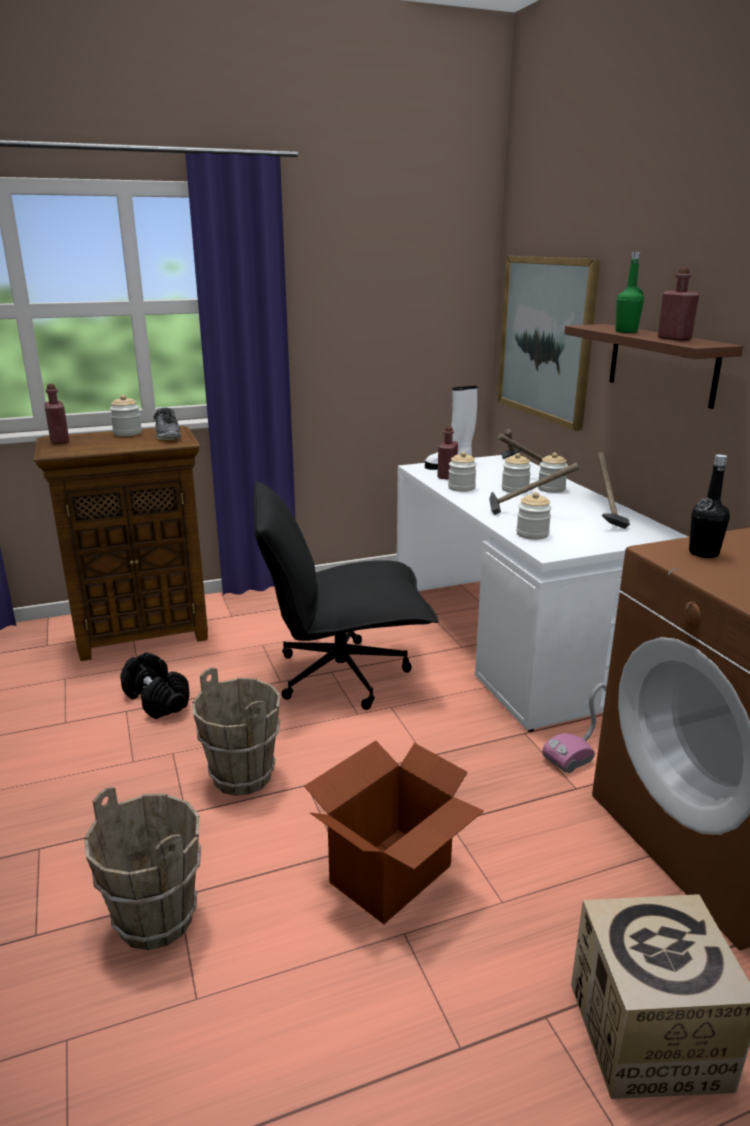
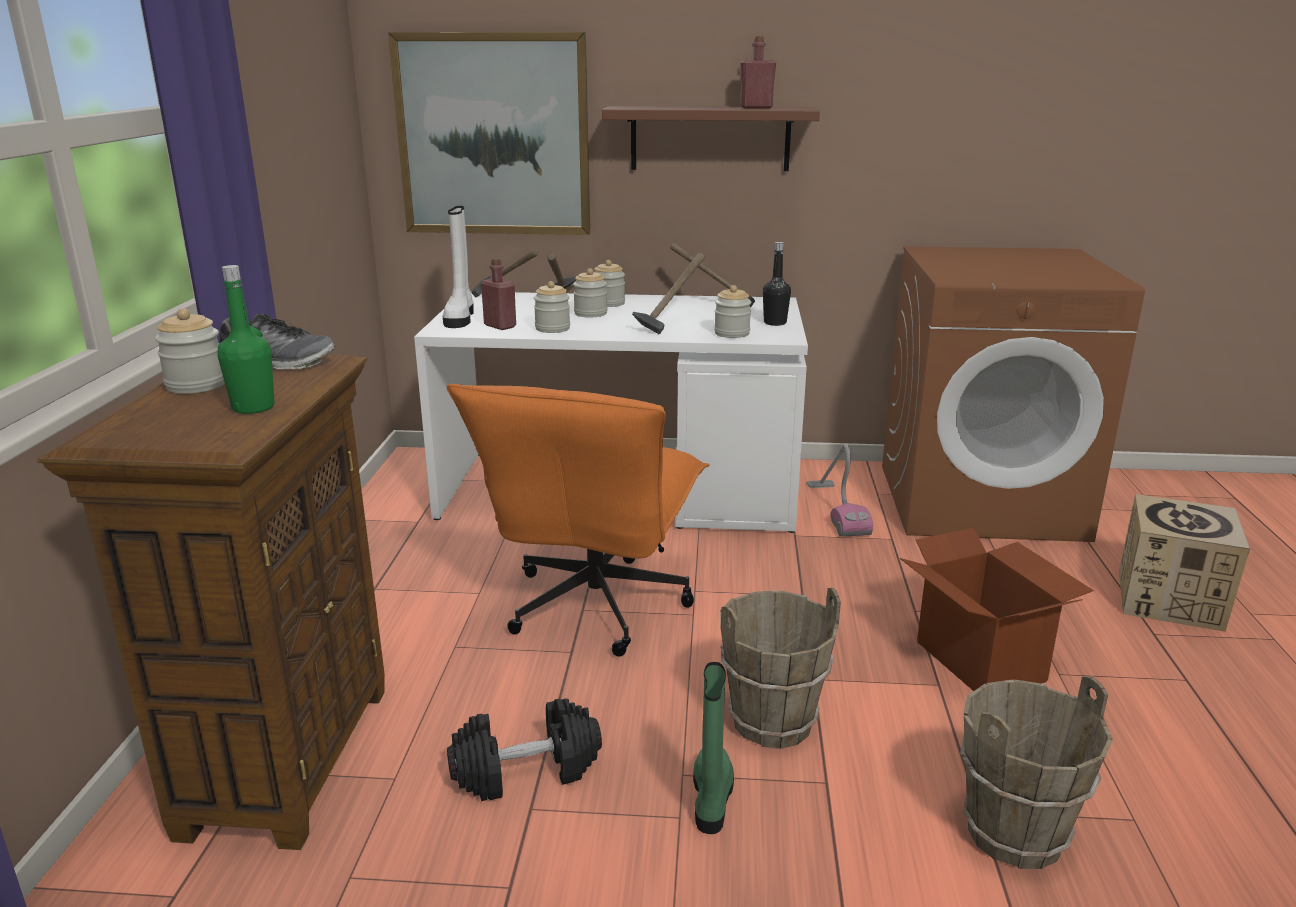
camera: 65 degrees left, 0 degrees up
red bottle [44,384,69,444] -> none
black office chair [253,480,439,710] -> orange office chair [447,384,710,657]
green bottle [616,252,644,333] -> green bottle moved to [218,265,275,414]
black bottle [689,454,730,558] -> black bottle moved to [763,242,791,326]
none -> green boot [693,662,734,834]

